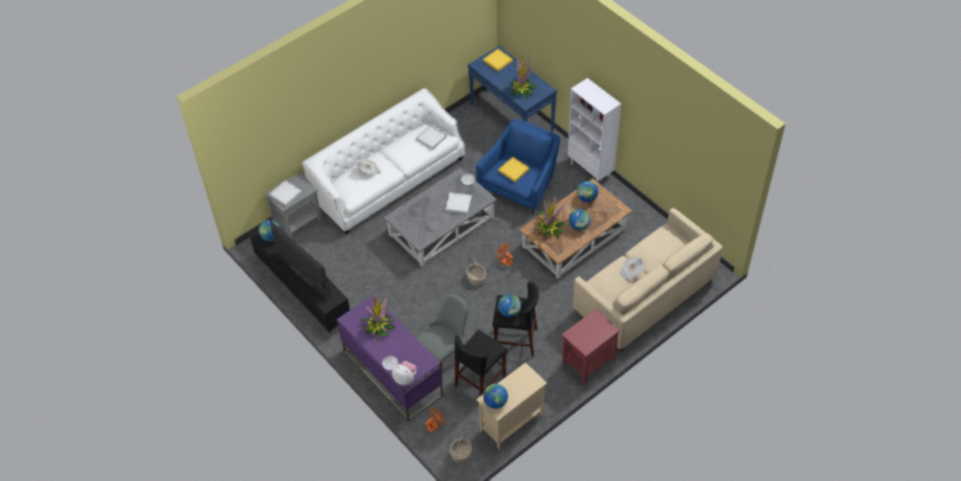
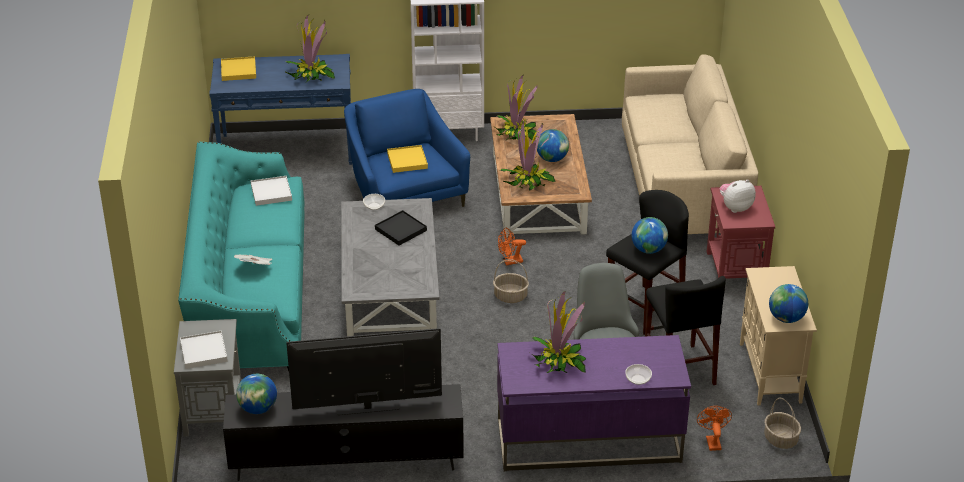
camera: 55 degrees left, 15 degrees down
white sofa [302,88,465,234] -> turquoise sofa [178,142,304,371]
plush toy [392,361,417,385] -> plush toy moved to [720,180,756,213]
white tray [445,192,472,214] -> black tray [375,210,427,246]
globe [577,181,598,202] -> potted plant [492,75,538,141]
newspaper [619,256,644,281] -> none

